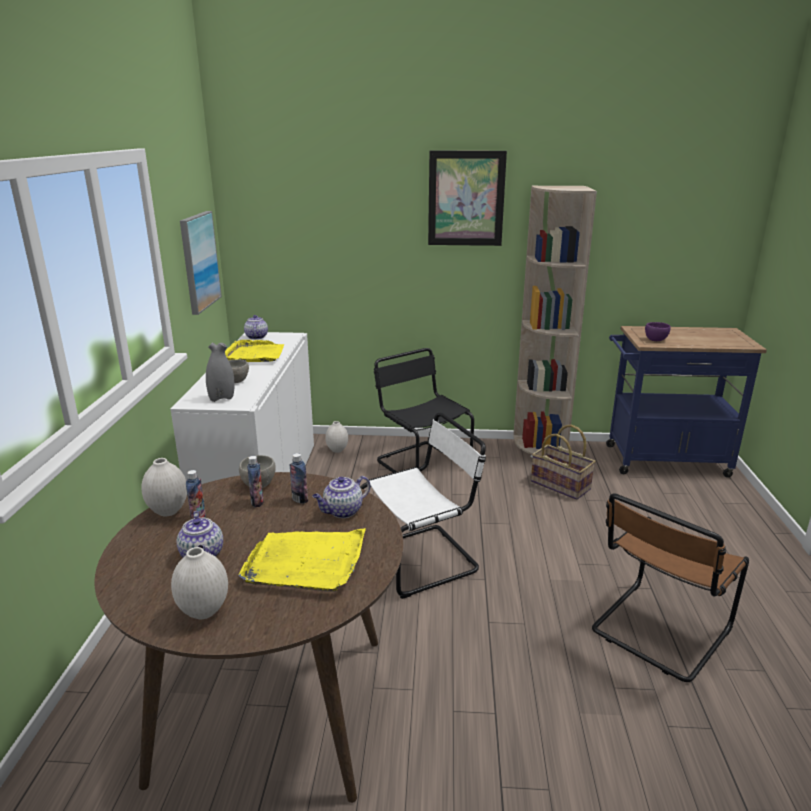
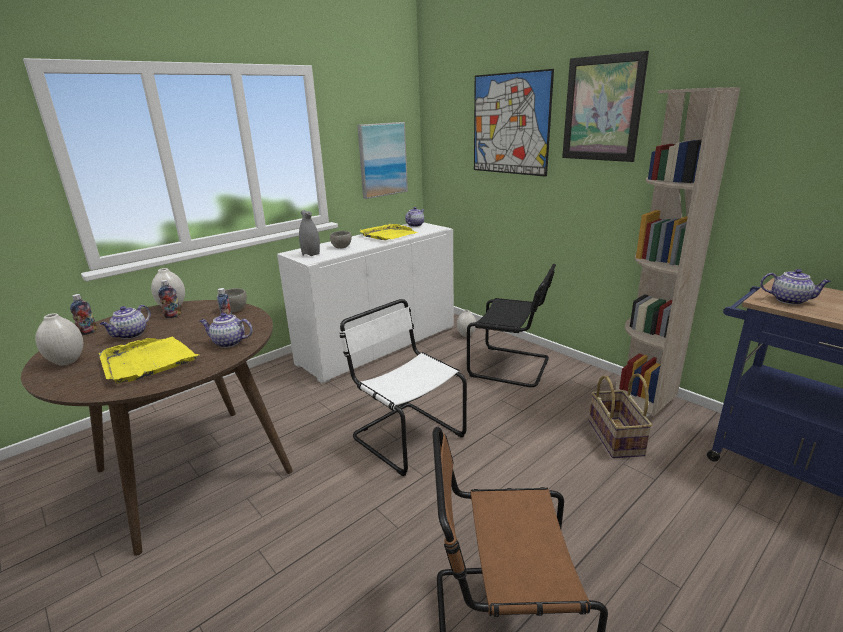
camera: 45 degrees right, 0 degrees up
bottle [247,456,264,507] -> bottle moved to [70,294,97,335]
white chair [360,412,486,599] -> white chair turned 150 degrees counterclockwise [340,299,467,476]
black chair [374,348,474,473] -> black chair turned 105 degrees clockwise [467,264,556,387]
purple bowl [645,322,671,341] -> teapot [760,269,831,305]
none -> picture [474,69,554,177]

